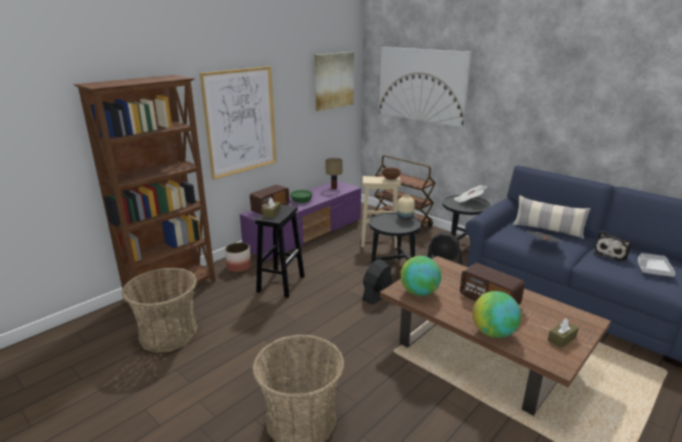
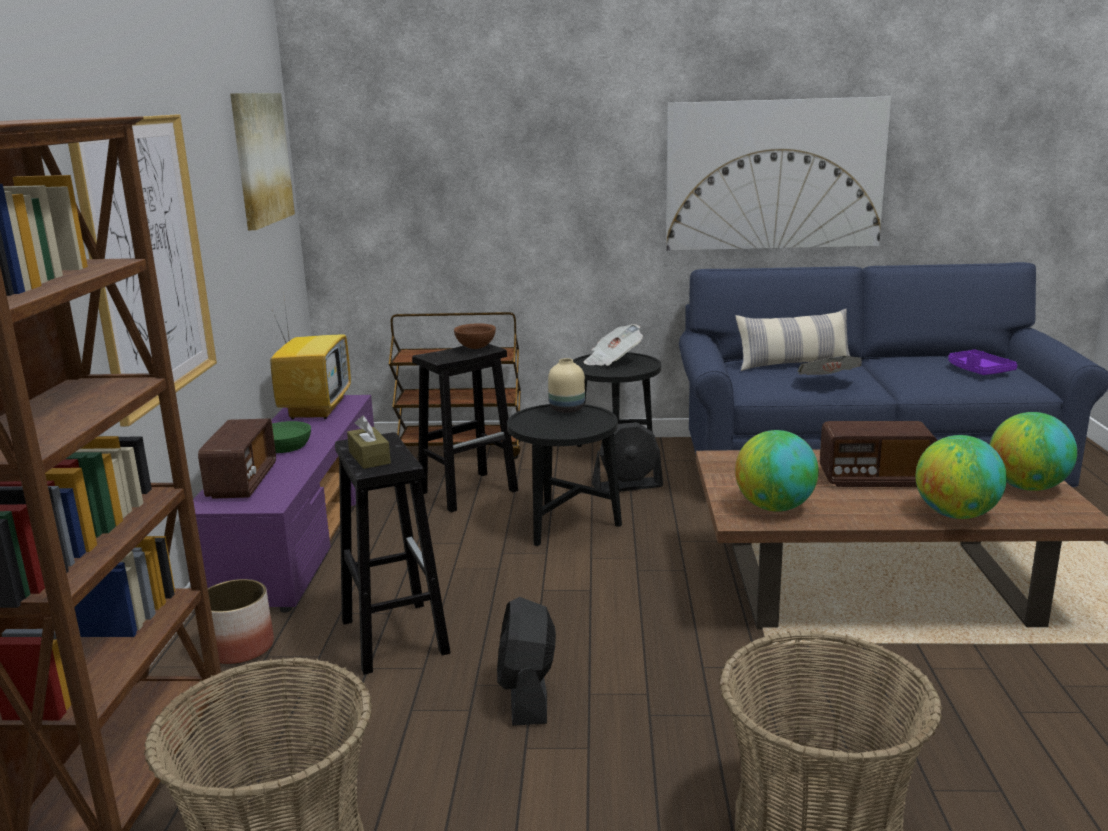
camera: 40 degrees left, 5 degrees down
table lamp [325,158,343,189] -> television [270,299,351,420]
beige stool [361,176,401,248] -> black stool [412,344,518,512]
black fan [362,259,393,305] -> black fan moved to [497,597,556,726]
picture [379,47,472,127] -> picture moved to [666,96,891,251]
brown tissue box [547,318,579,348] -> globe [990,412,1077,491]
plush toy [593,231,632,261] -> none
grey tray [638,253,675,277] -> purple tray [948,350,1018,375]

